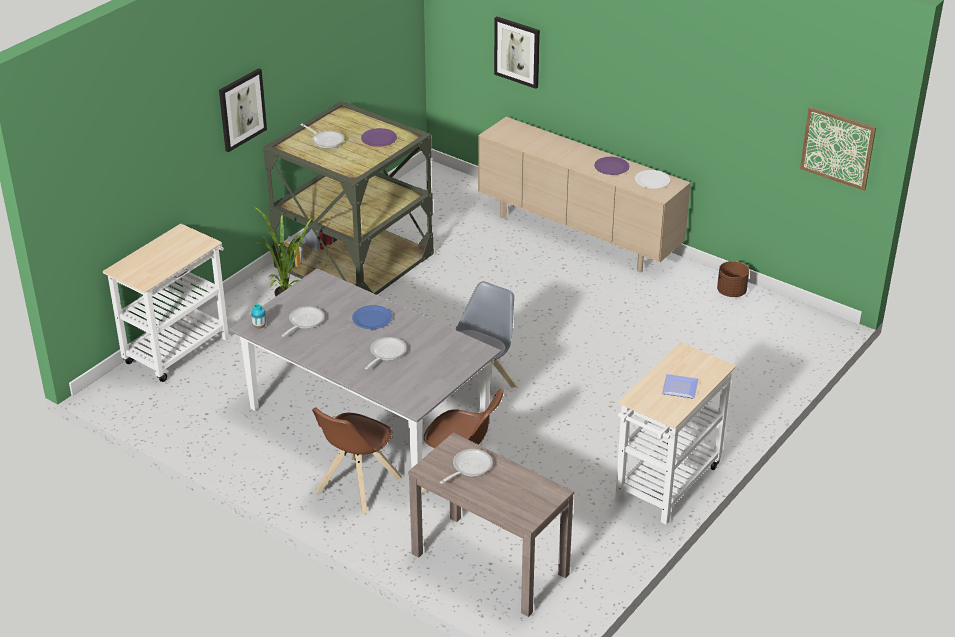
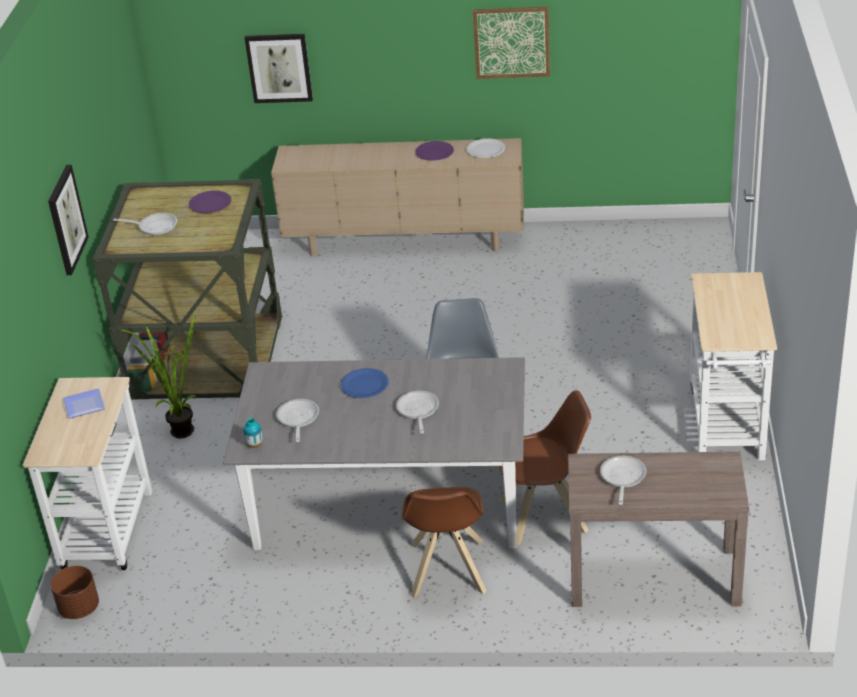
camera: 30 degrees left, 0 degrees up
plate [662,374,699,399] -> plate moved to [63,388,105,419]
brown planter [717,261,749,297] -> brown planter moved to [50,566,99,619]
picture [800,106,876,191] -> picture moved to [473,7,550,79]

